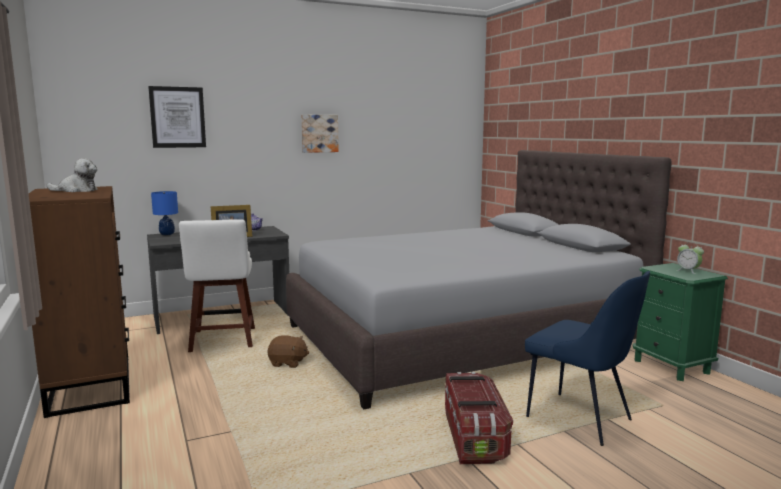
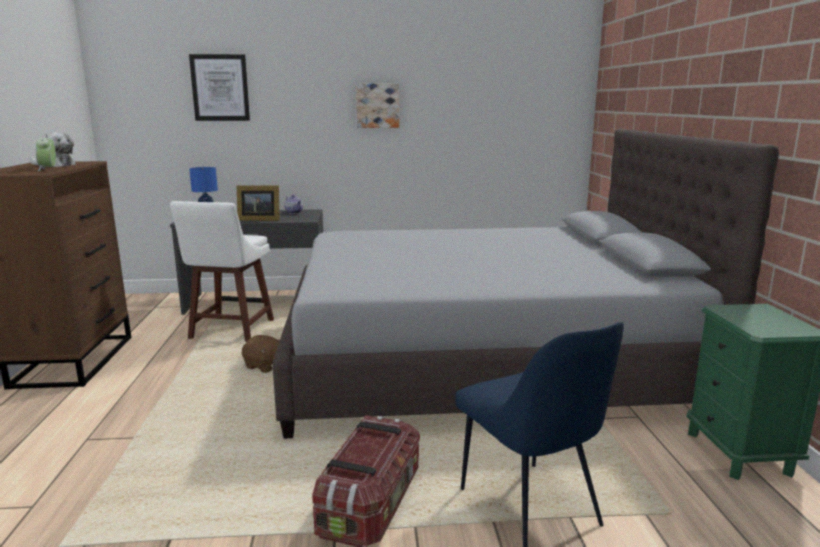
camera: 20 degrees right, 5 degrees up
alarm clock [677,242,704,274] -> alarm clock moved to [36,134,56,171]

